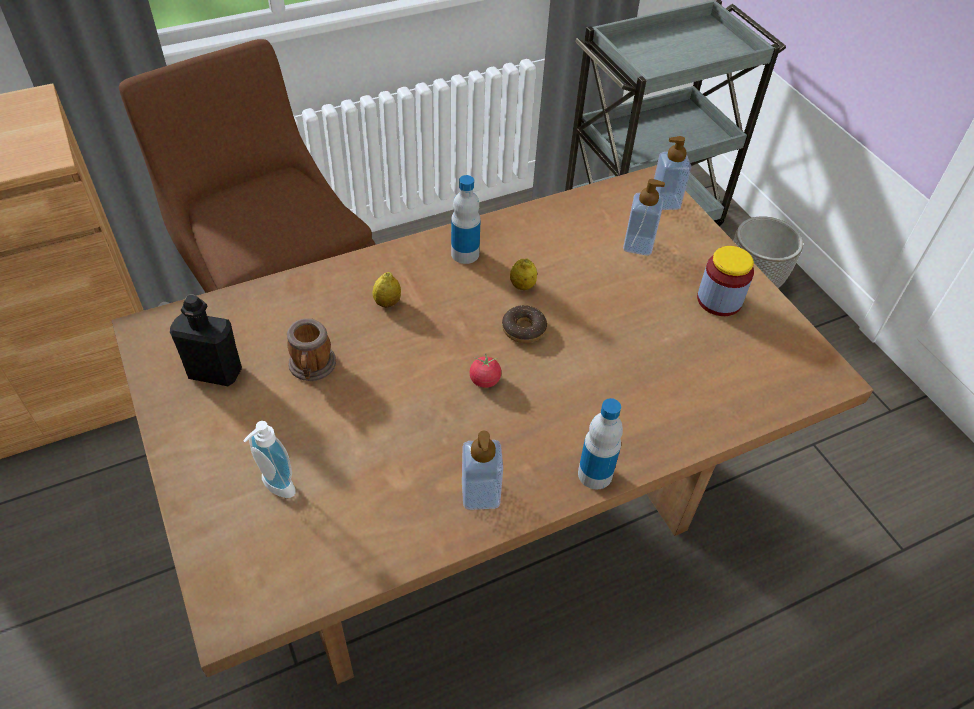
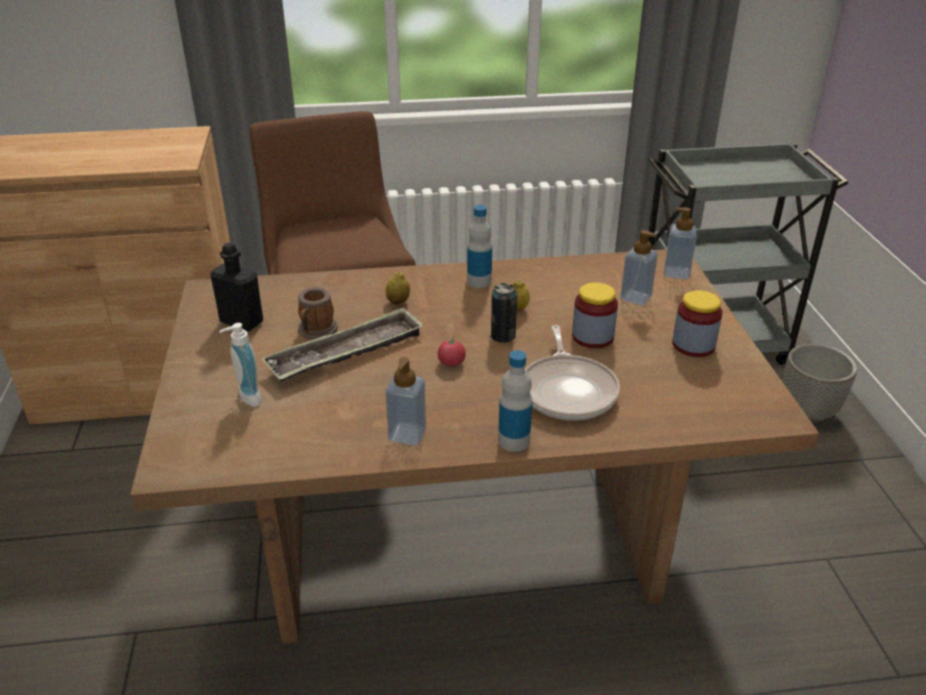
camera: 20 degrees right, 15 degrees down
donut [502,305,547,343] -> can [491,283,517,343]
none -> tray [261,307,424,382]
none -> frying pan [525,325,620,420]
none -> jar [572,282,618,348]

